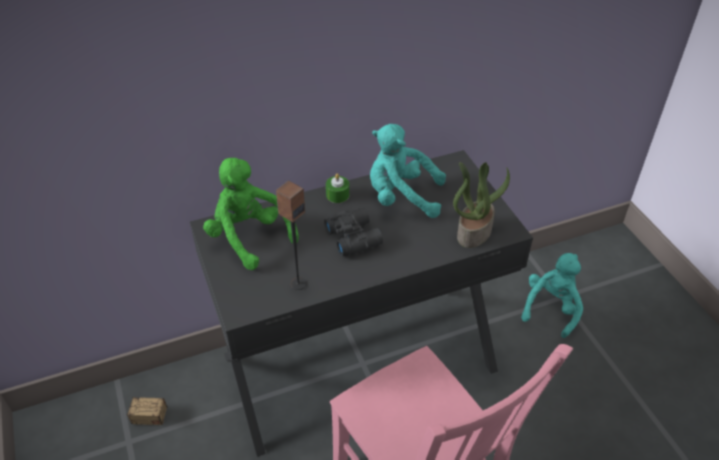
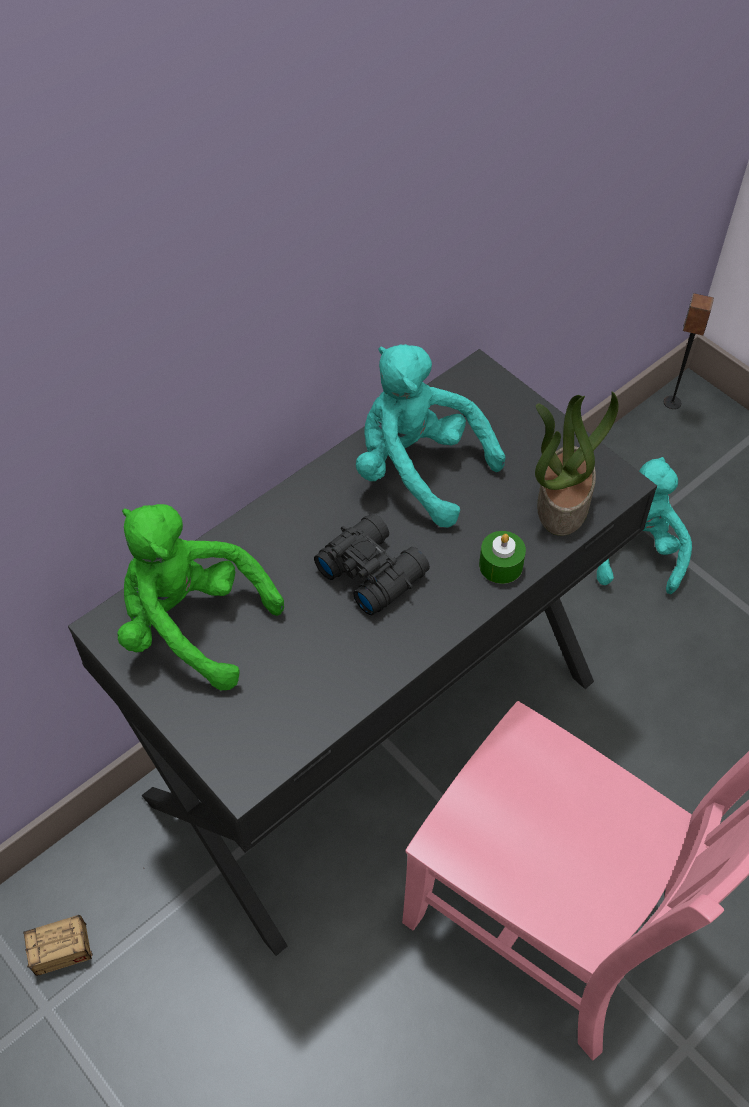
camera: 20 degrees left, 10 degrees up
speaker [276,180,307,290] -> speaker moved to [664,293,714,409]
green candle [326,174,349,203] -> green candle moved to [479,531,526,584]
turquoise plush toy [370,124,446,218] -> turquoise plush toy turned 45 degrees clockwise [356,344,505,528]

